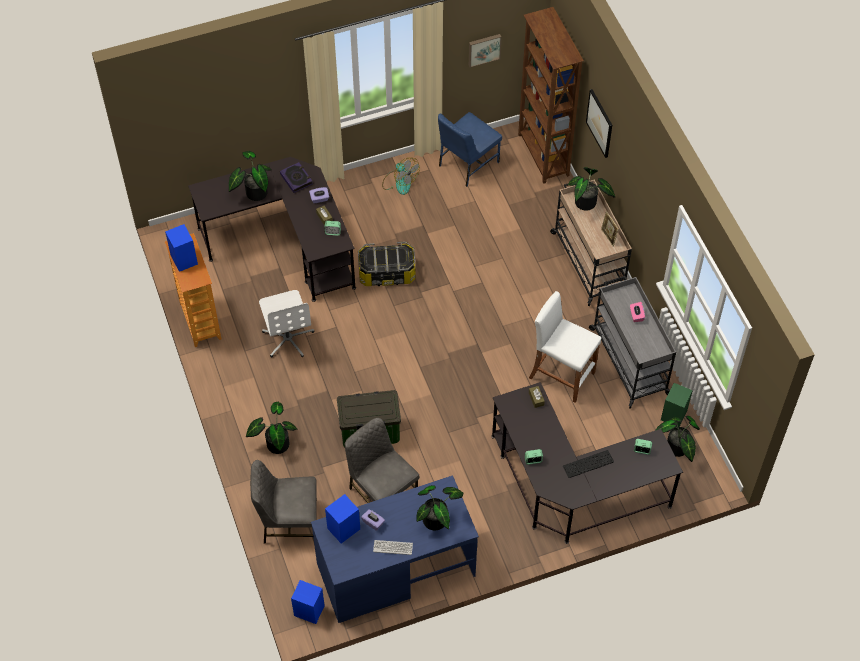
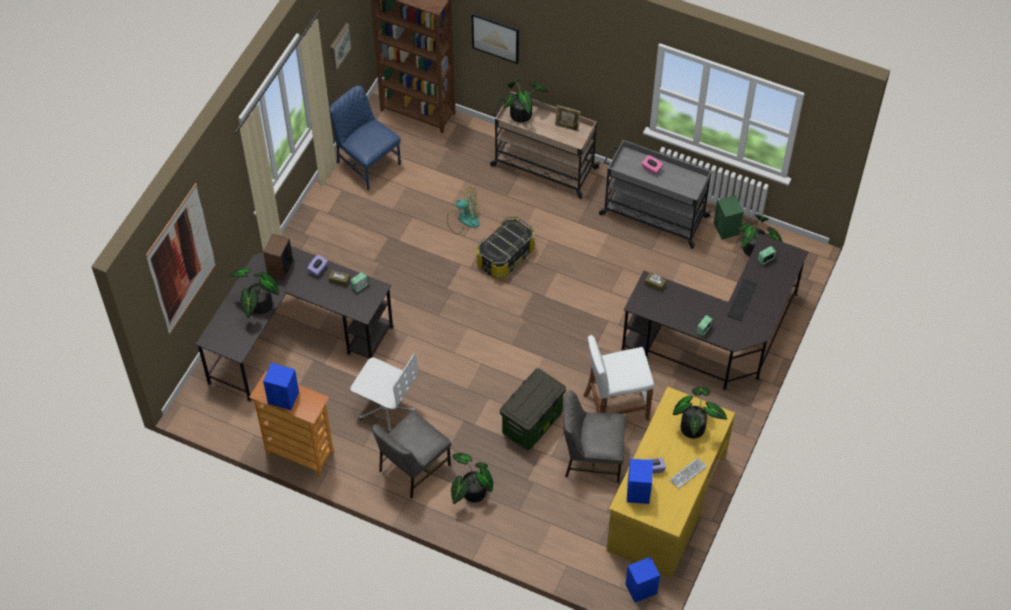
camera: 45 degrees left, 0 degrees up
grey chair [250,460,317,543] -> grey chair moved to [372,411,451,499]
book [280,162,313,193] -> speaker [263,233,293,280]
blue desk [311,475,479,623] -> yellow desk [606,387,735,578]
storage box [358,242,416,286] -> storage box moved to [477,216,535,279]
fan [382,158,420,195] -> fan moved to [447,187,480,234]
blue chair [438,112,502,187] -> blue chair turned 135 degrees clockwise [329,86,401,191]
white stool [529,291,601,403] -> white stool moved to [583,335,654,421]
none -> picture [146,183,216,335]

